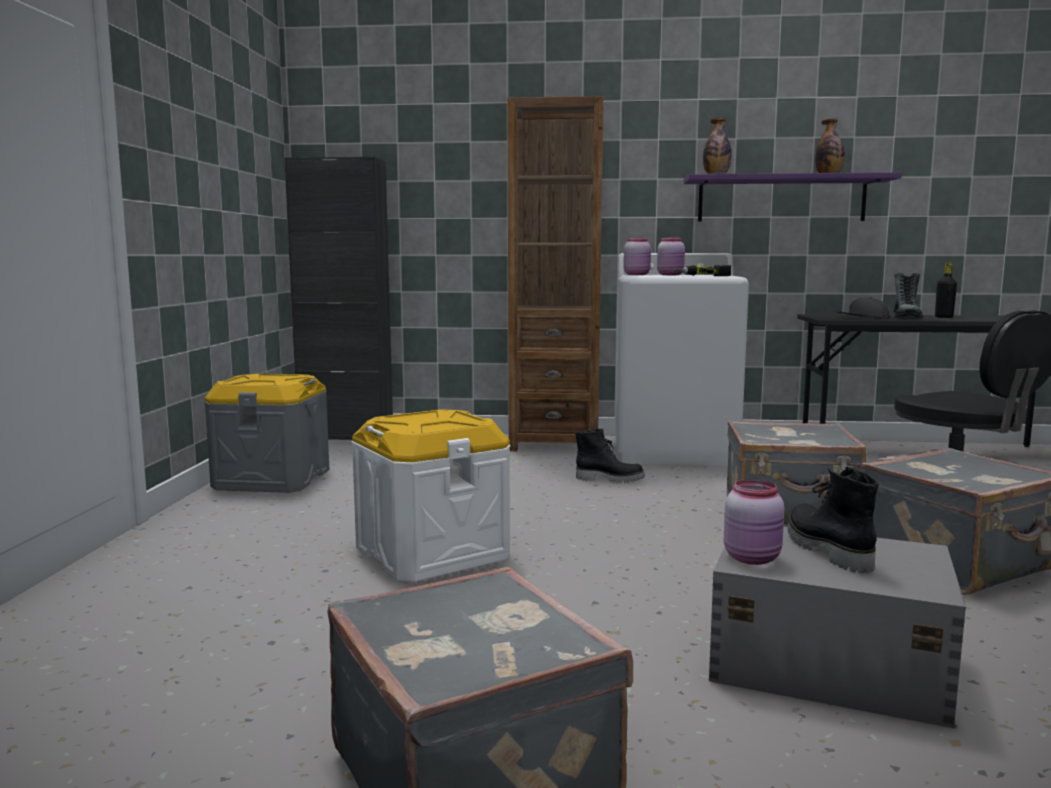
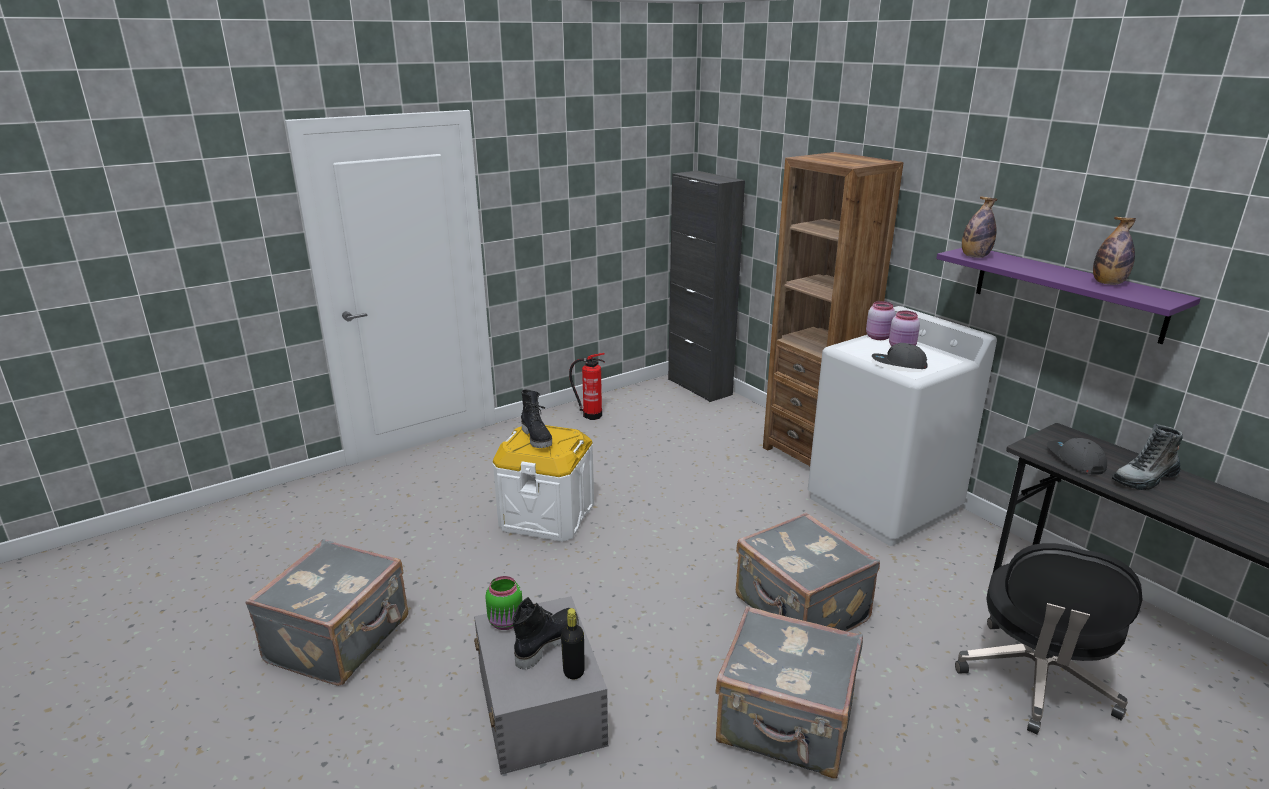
camera: 50 degrees right, 15 degrees up
grey storage box [204,374,329,493] -> fire extinguisher [569,353,605,420]
black boot [575,428,645,483] -> black boot moved to [521,389,552,448]
power drill [671,265,731,276] -> grey cap [872,343,927,369]
pink jar [724,479,784,565] -> green jar [485,576,522,630]
black bottle [935,262,957,318] -> black bottle moved to [561,608,585,679]

